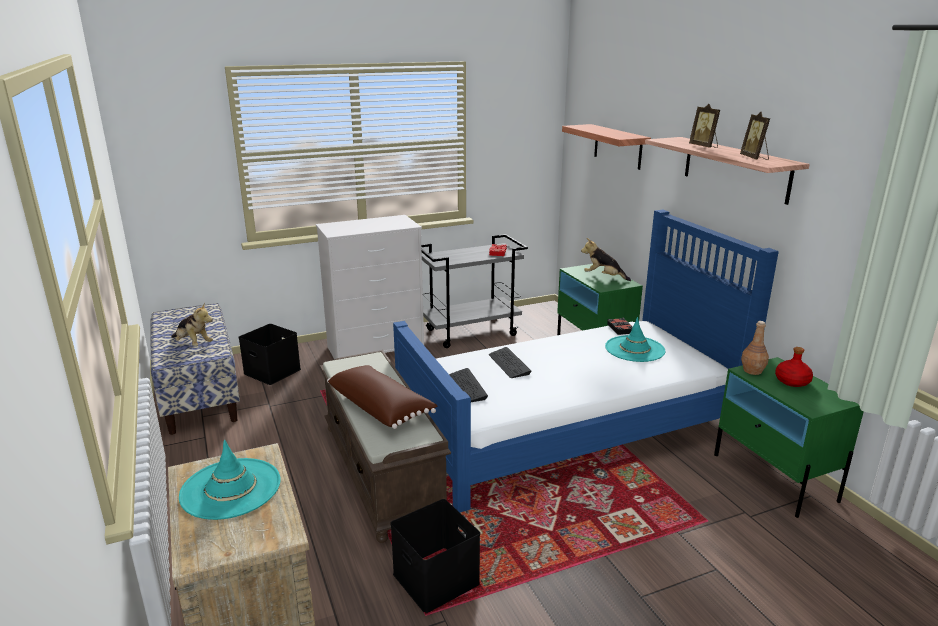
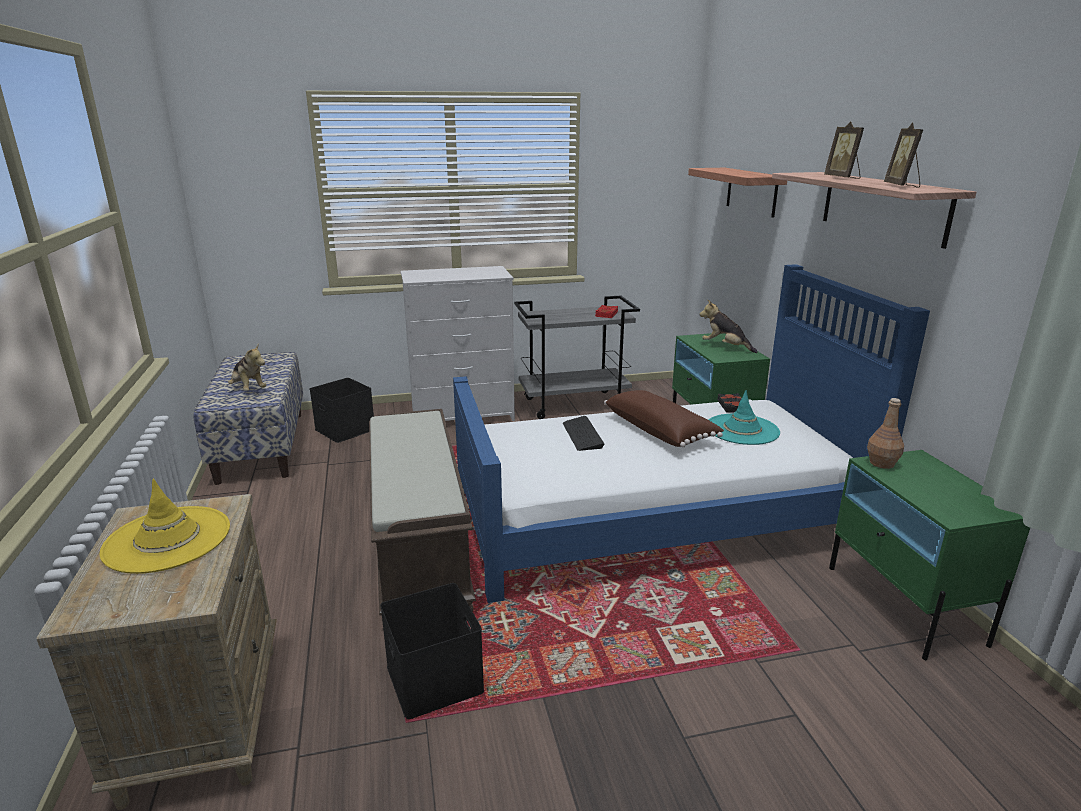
camera: 10 degrees right, 0 degrees up
turquoise hat [179,440,281,520] -> yellow hat [100,479,230,574]
brown pillow [327,365,437,429] -> brown pillow moved to [604,390,724,447]
keyboard [449,368,488,402] -> none
red bottle [775,347,813,387] -> none

